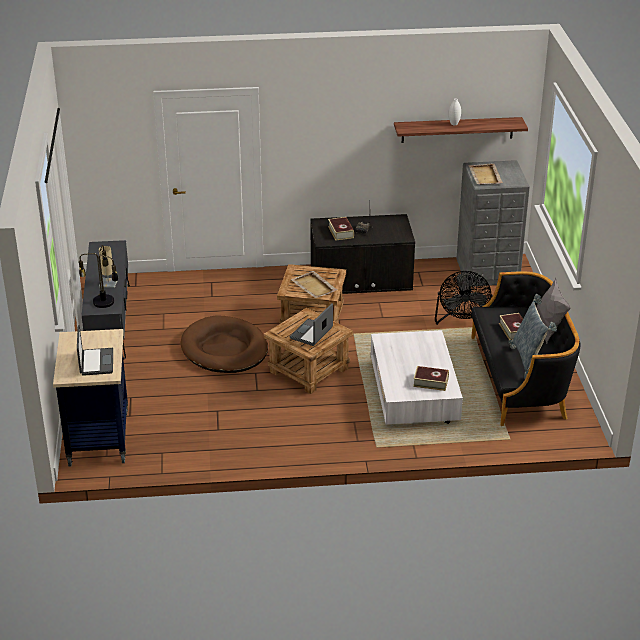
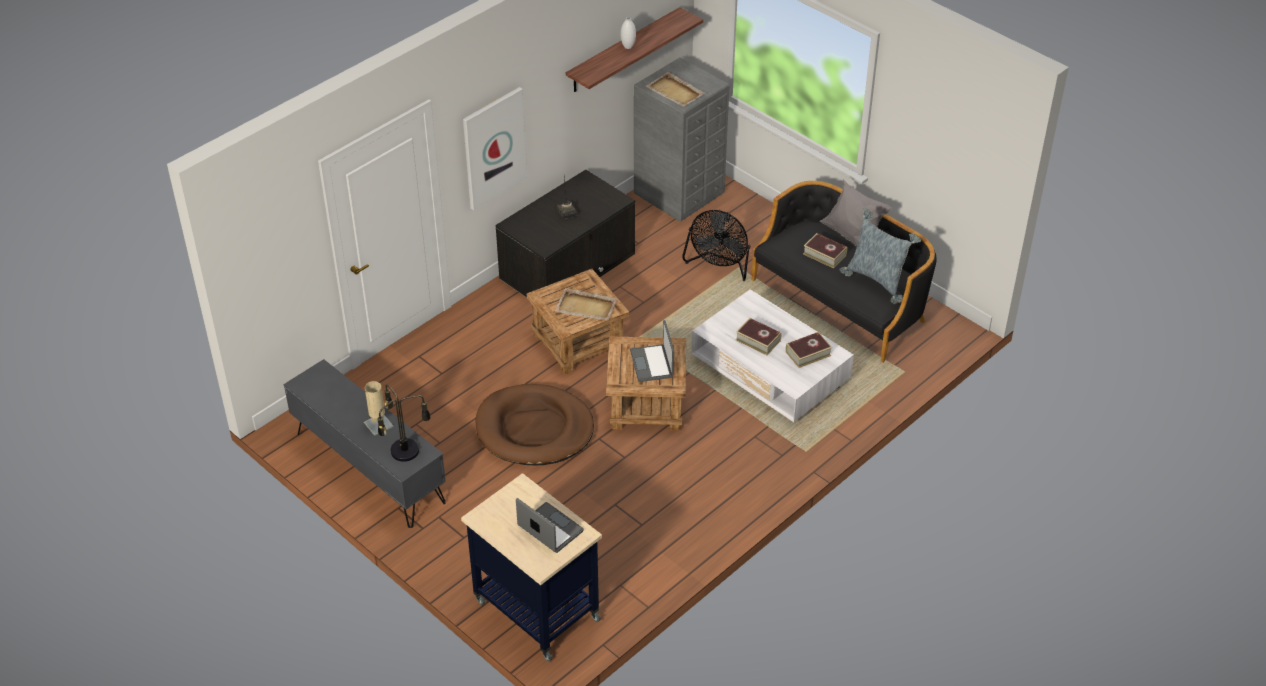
camera: 40 degrees left, 10 degrees up
book [328,217,354,241] -> book moved to [736,318,781,355]
black fan [435,271,493,325] -> black fan turned 60 degrees clockwise [682,210,751,281]
none -> picture [463,87,527,210]

